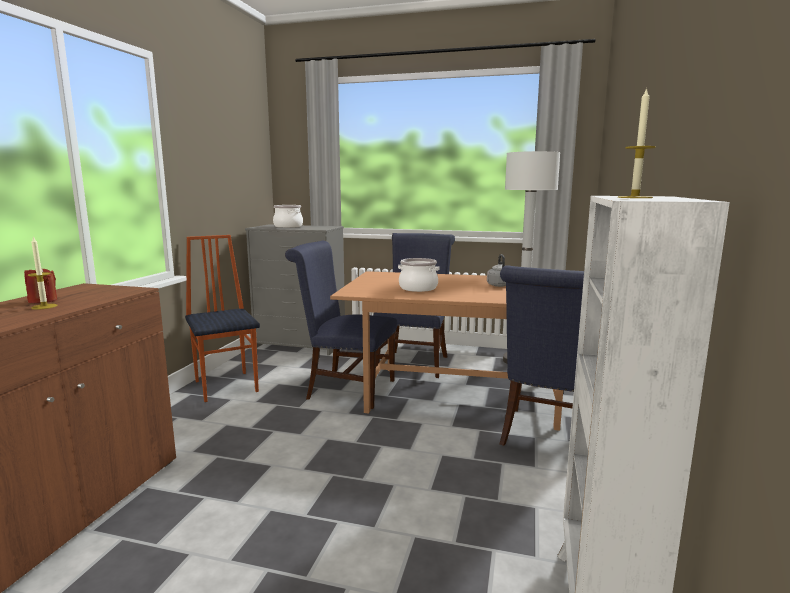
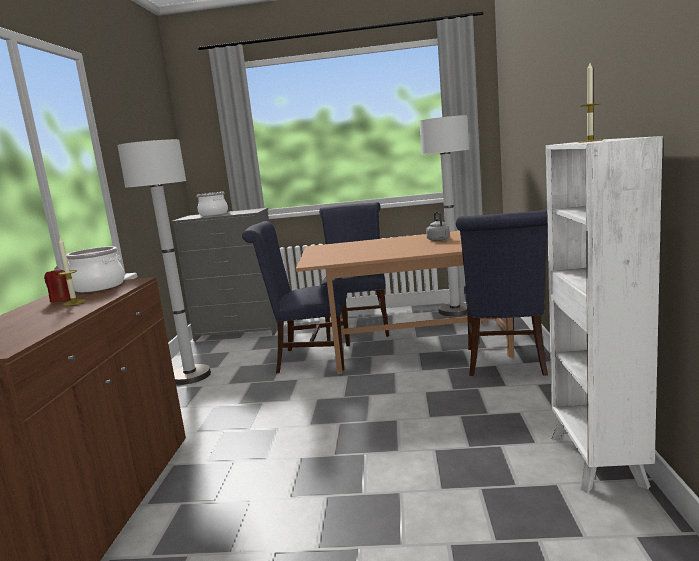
camera: 10 degrees left, 0 degrees up
chair [185,235,260,402] -> white floor lamp [117,139,211,385]
cooking pot [398,258,440,292] -> cooking pot moved to [66,247,125,292]

